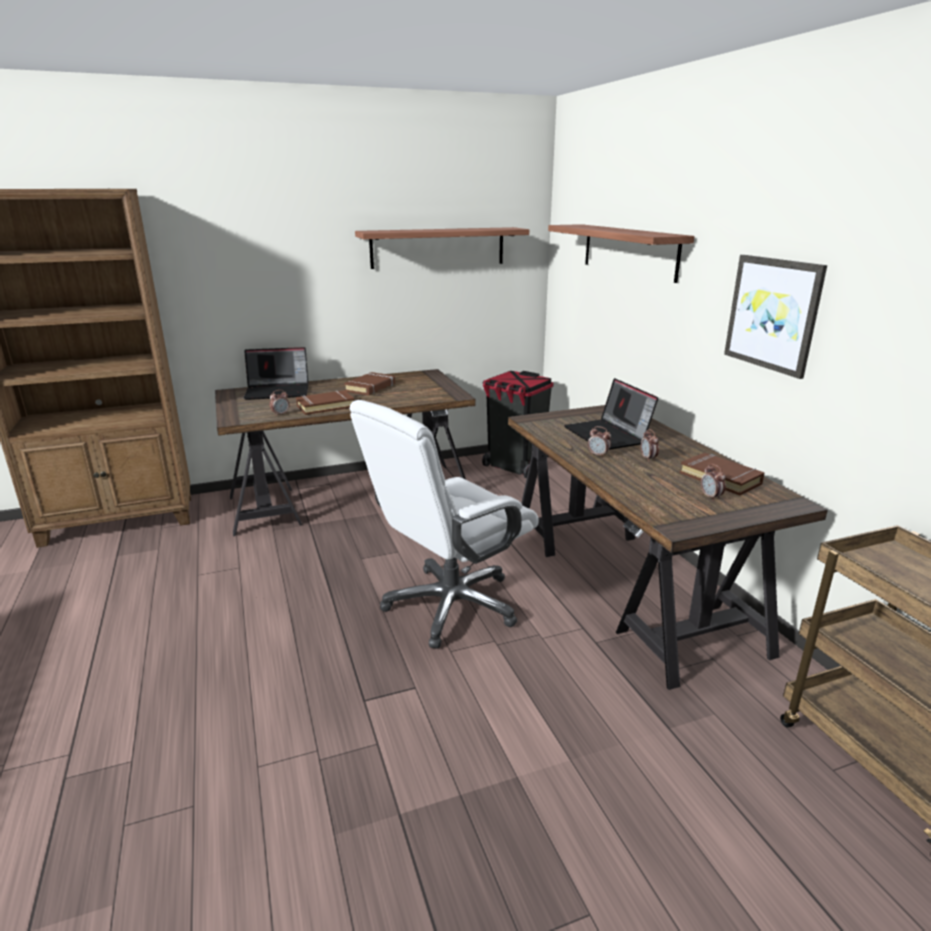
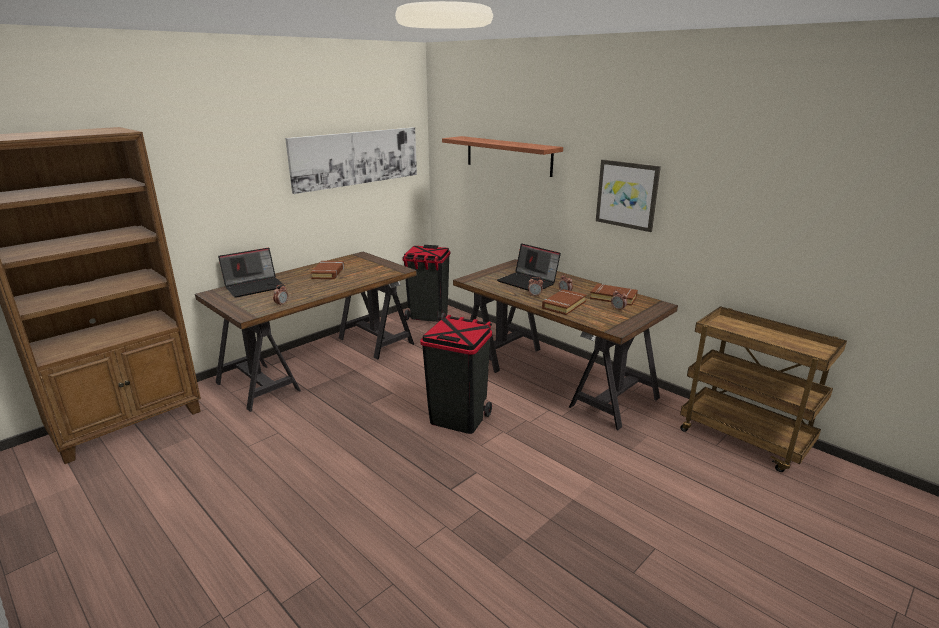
camera: 25 degrees left, 0 degrees up
brown book [296,390,354,415] -> brown book moved to [542,289,586,315]
white office chair [350,400,539,649] -> black trash can [420,315,492,434]
shelf [355,227,529,269] -> picture [285,127,417,194]

